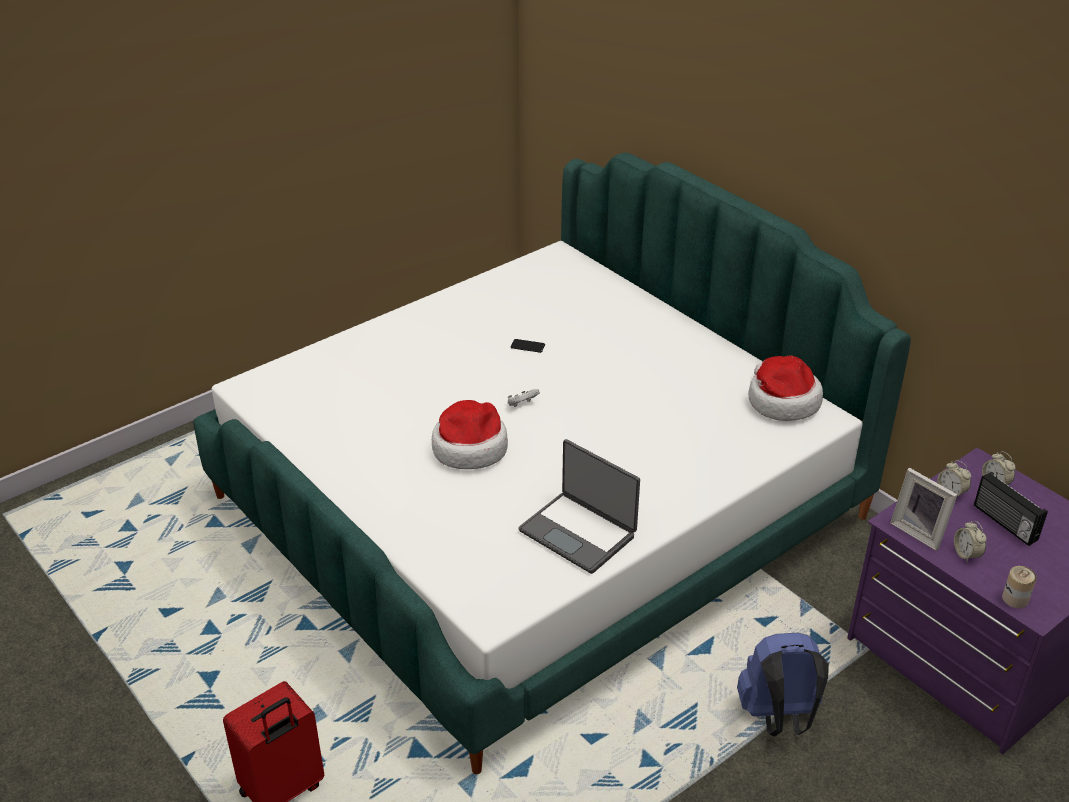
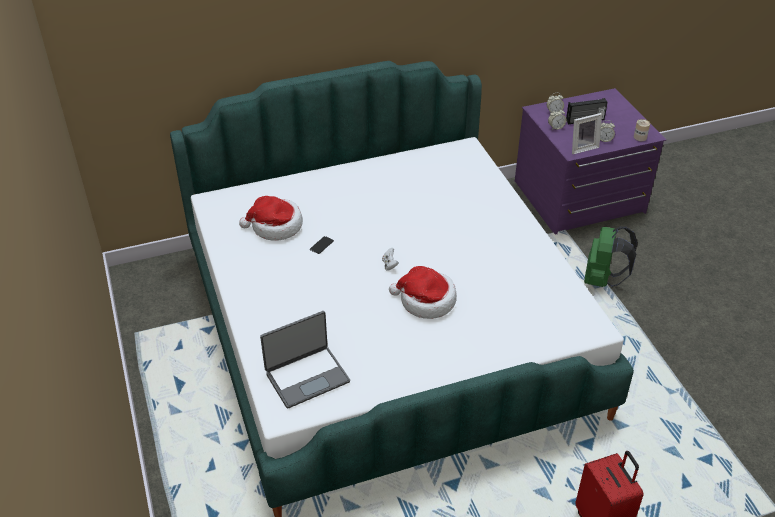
camera: 70 degrees left, 5 degrees up
laptop [518,439,640,574] -> laptop moved to [260,311,350,409]
blue backpack [737,633,829,736] -> green backpack [584,226,638,287]
hat [748,356,823,421] -> hat moved to [239,196,303,241]

